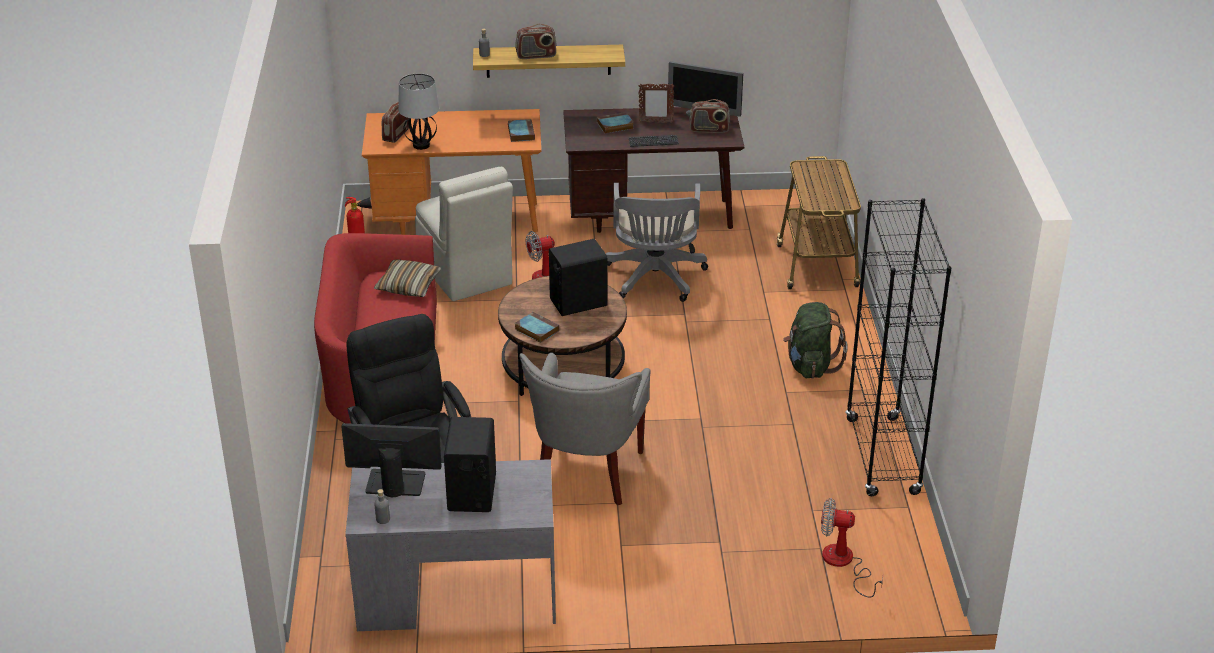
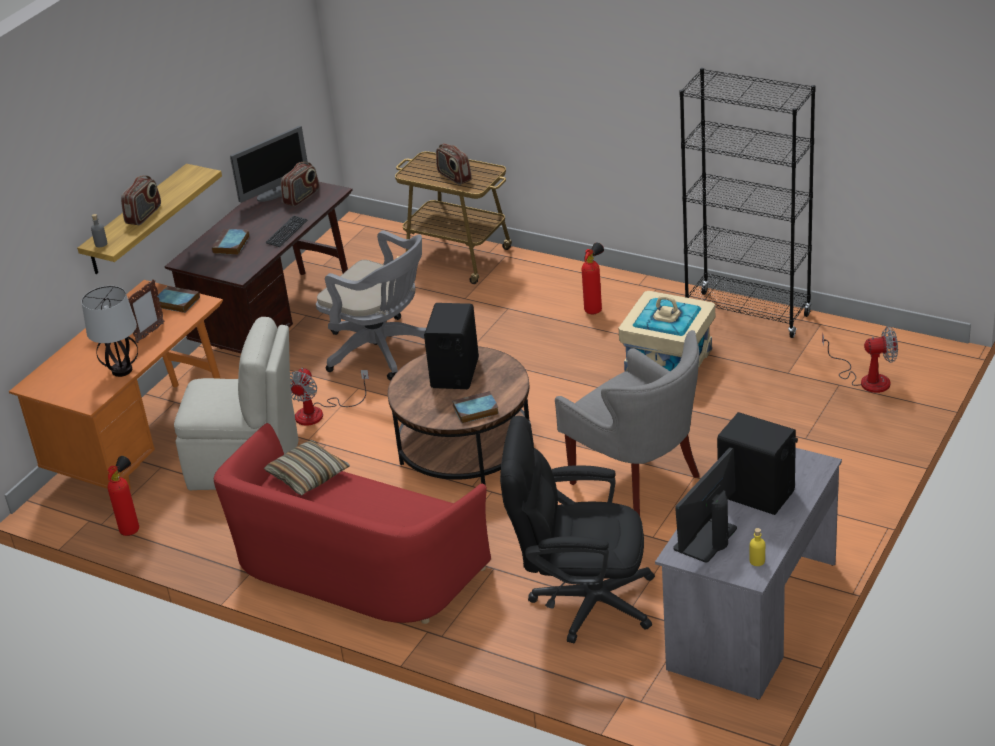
camera: 55 degrees left, 0 degrees up
grey bottle [375,489,390,524] -> yellow bottle [750,528,765,566]
radio [382,102,409,143] -> radio moved to [436,143,472,185]
picture frame [638,84,674,123] -> picture frame moved to [128,279,165,343]
green backpack [783,302,848,379] -> fire extinguisher [582,243,604,314]
fan [821,498,883,598] -> fan turned 135 degrees counterclockwise [822,326,898,393]
none -> beige storage box [619,291,715,372]

